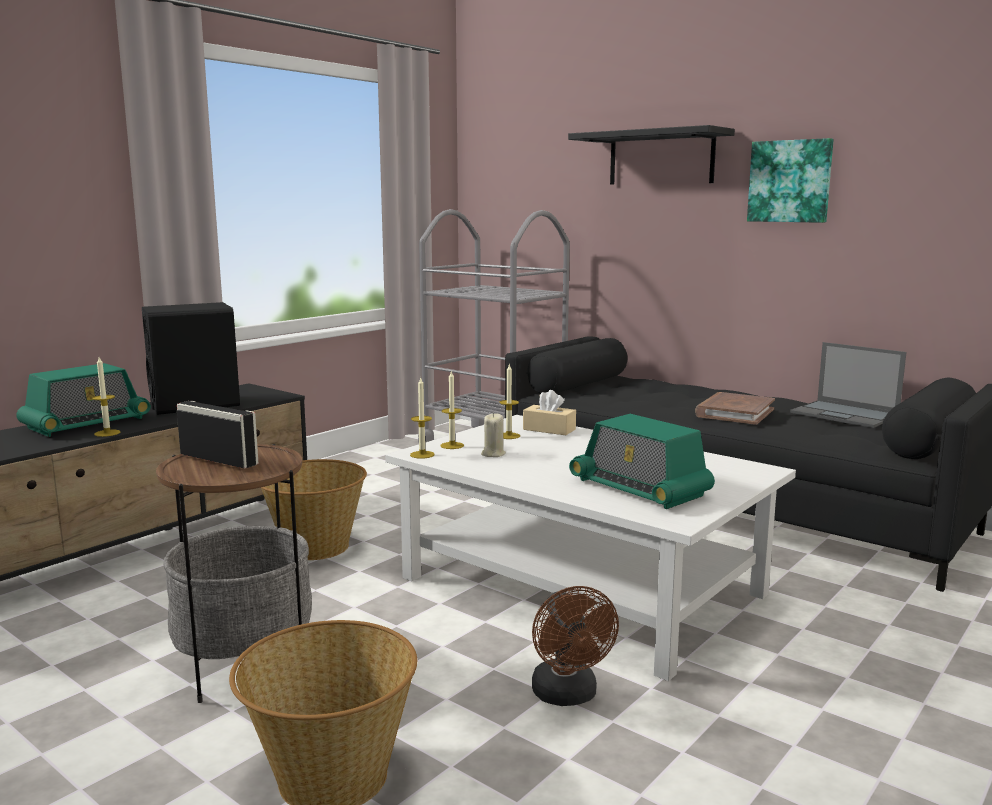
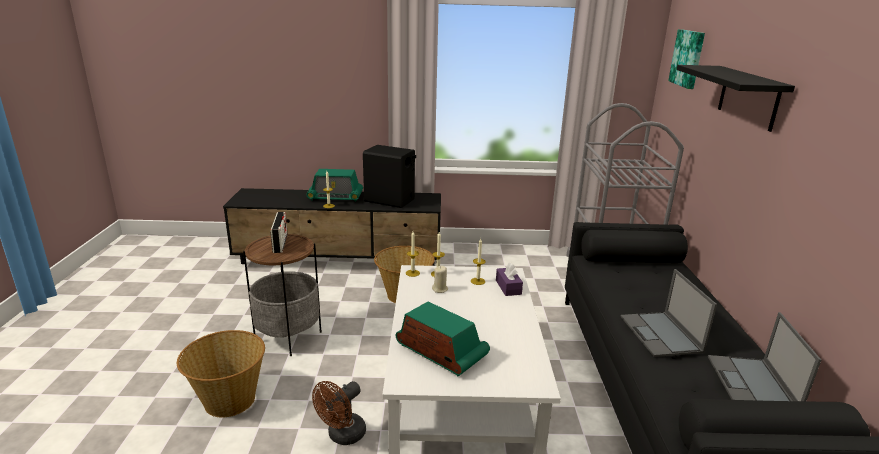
camera: 50 degrees right, 10 degrees up
beige tissue box [523,390,576,435] -> purple tissue box [496,262,523,296]
radio [569,414,715,509] -> radio turned 120 degrees clockwise [396,302,490,376]
brown book [695,392,775,425] -> laptop [621,269,717,357]
picture [747,138,834,223] -> picture moved to [668,29,705,89]

